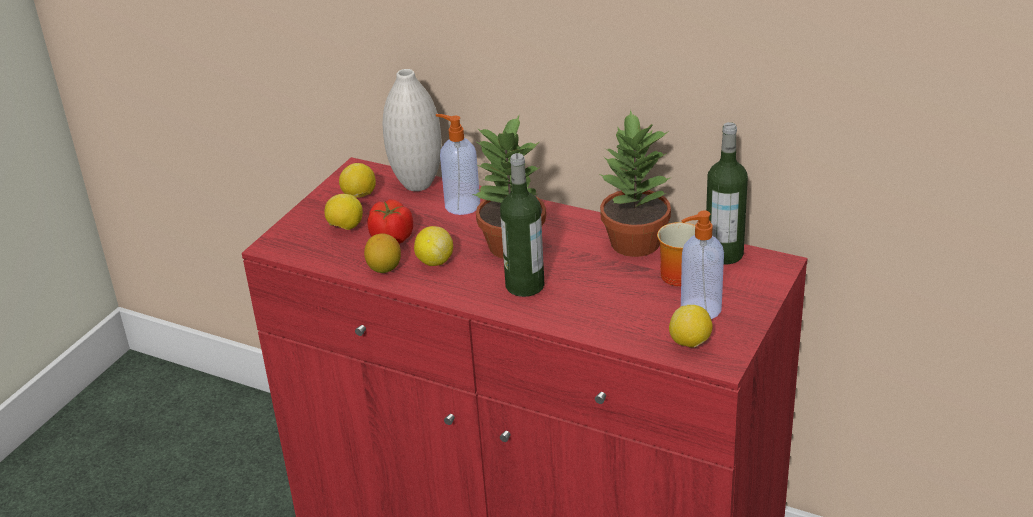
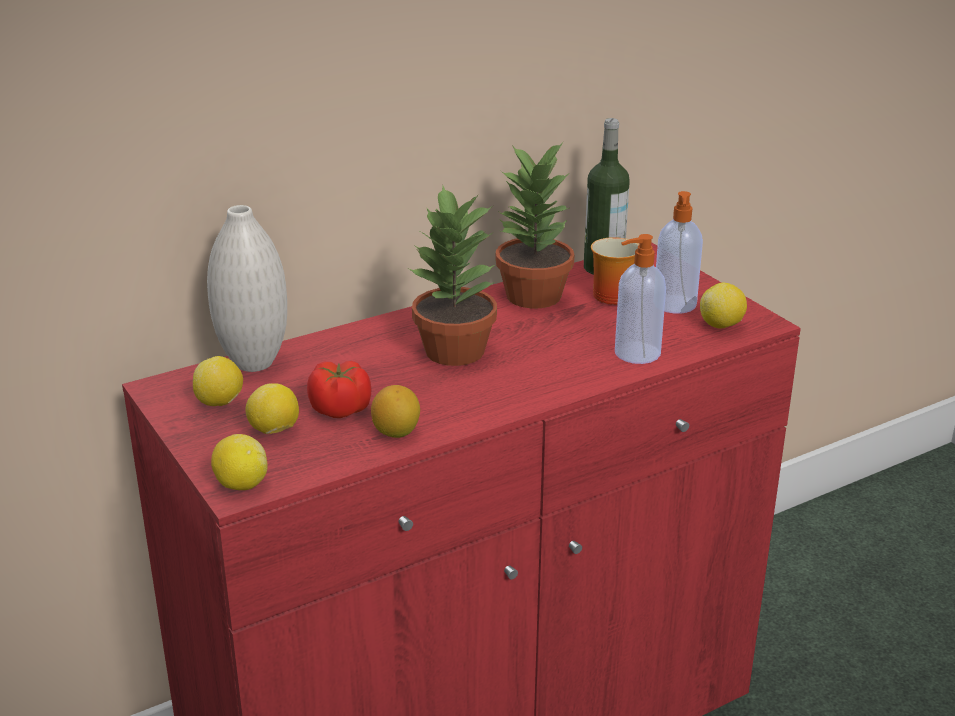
camera: 60 degrees left, 5 degrees down
lemon [414,226,453,266] -> lemon moved to [211,434,268,490]
soap dispenser [436,114,480,215] -> soap dispenser moved to [615,234,666,364]
bottle [500,153,545,297] -> none

